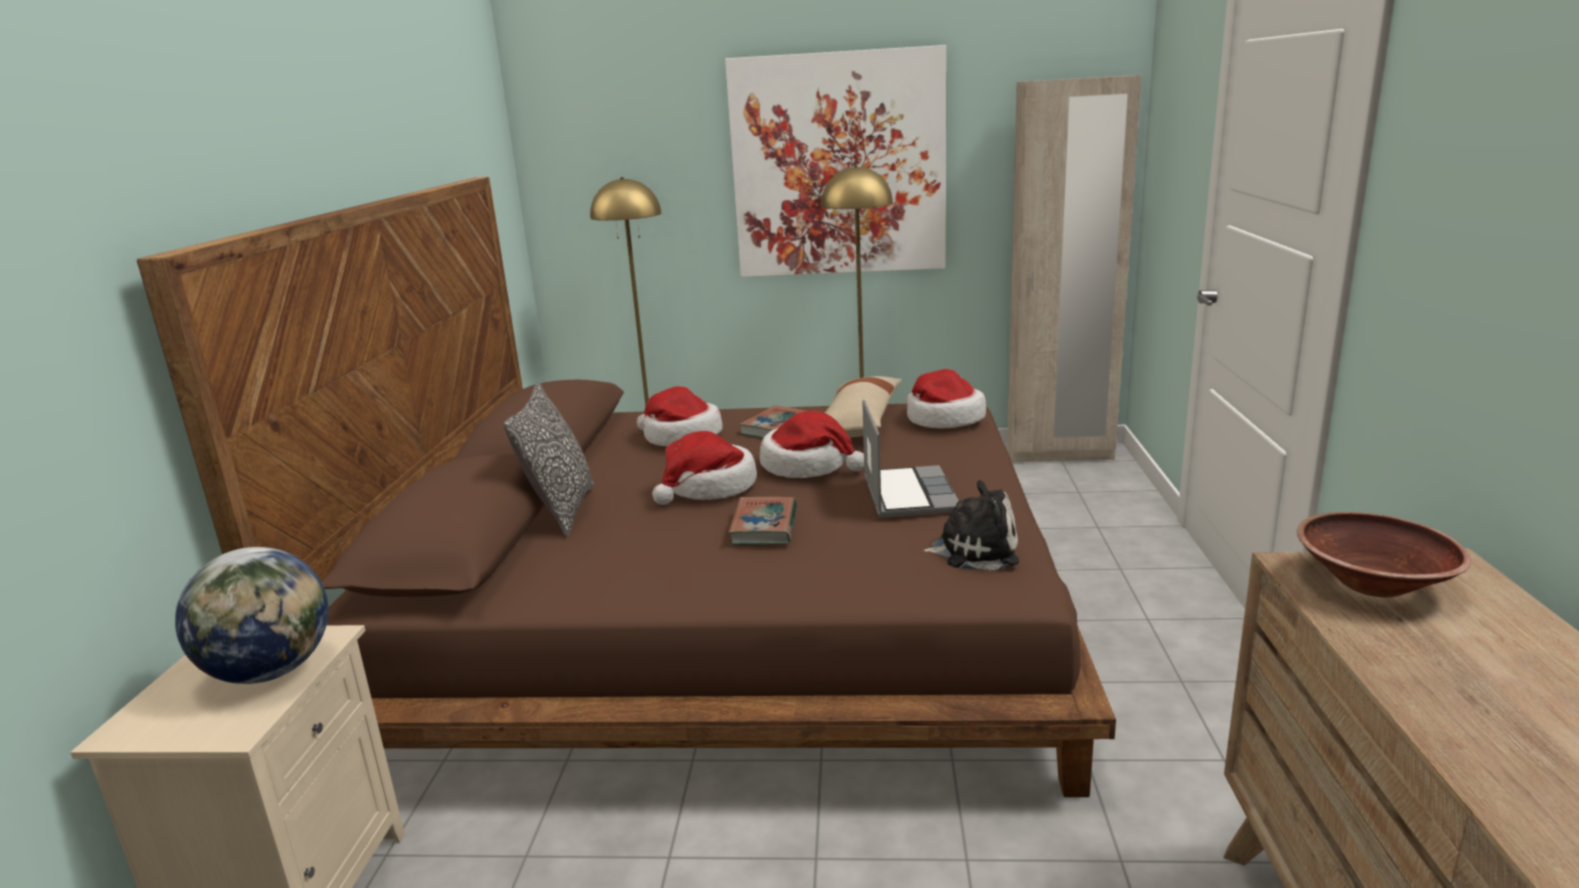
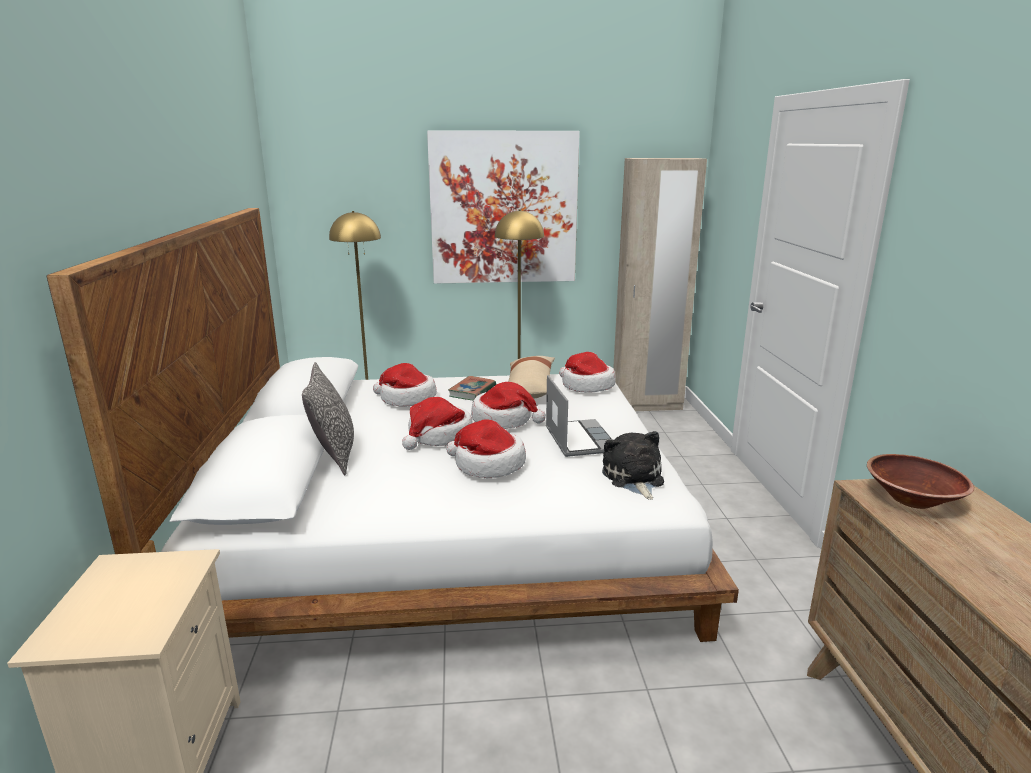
camera: 10 degrees left, 0 degrees up
brown bed [137,177,1116,797] -> white bed [46,208,739,642]
globe [175,547,328,684] -> none
book [728,497,797,545] -> hat [446,419,526,478]
plush toy [924,480,1019,571] -> plush toy turned 90 degrees counterclockwise [602,431,664,500]

